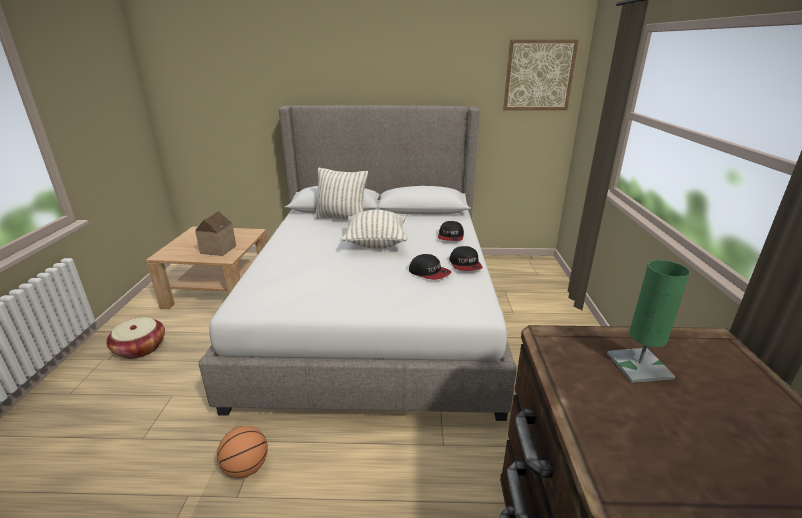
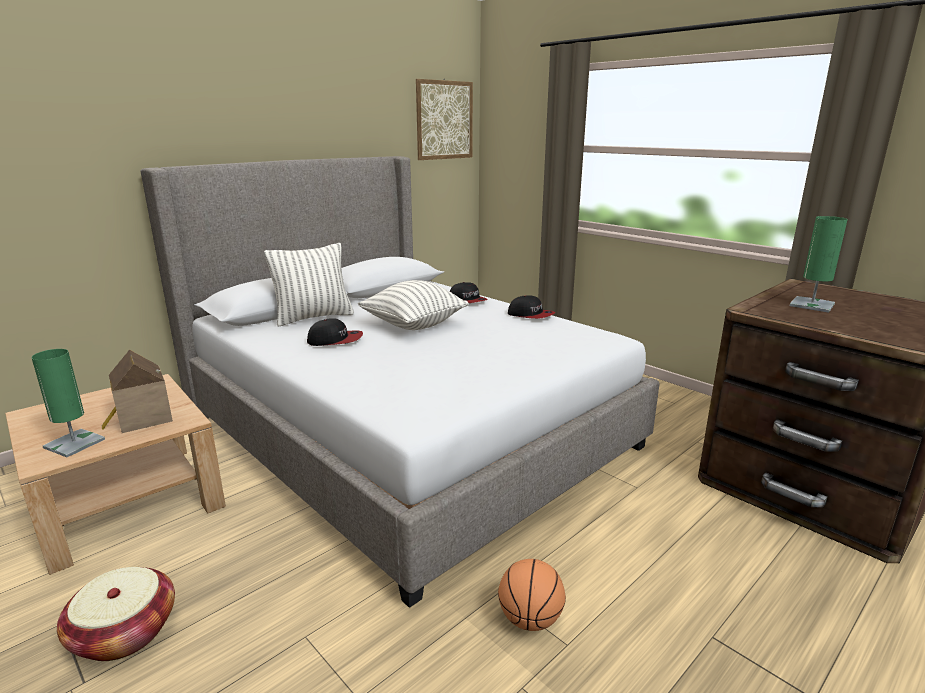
camera: 45 degrees left, 5 degrees down
cap [409,254,451,280] -> cap moved to [307,318,363,346]
none -> green table lamp [31,349,105,457]

